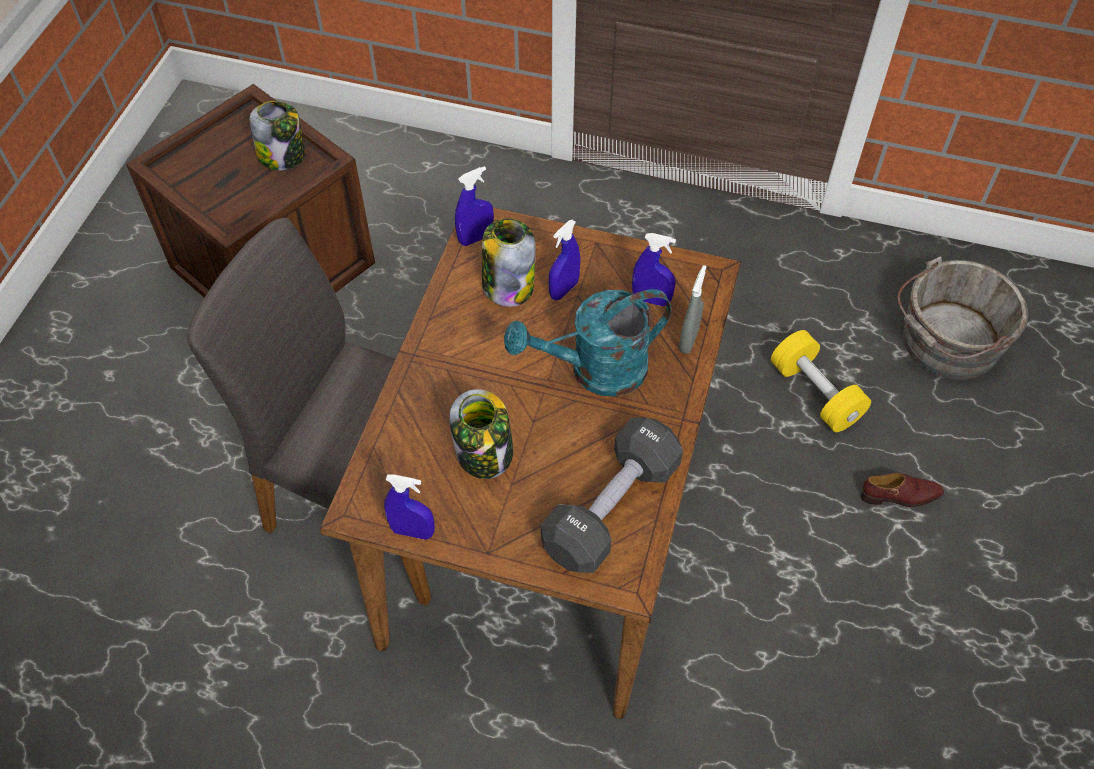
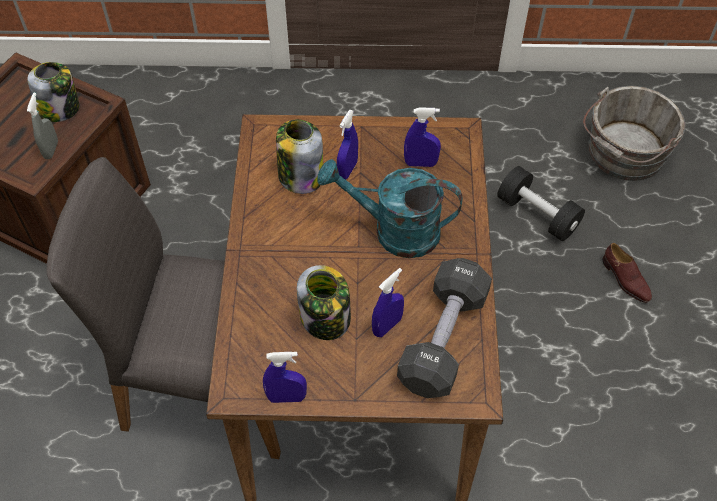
camera: 15 degrees left, 0 degrees up
blue spray bottle [455,166,494,246] -> blue spray bottle moved to [372,268,404,337]
turquoise watering can [504,289,671,397] -> turquoise watering can turned 45 degrees clockwise [318,159,463,258]
grey spray bottle [679,265,706,354] -> grey spray bottle moved to [27,93,58,159]
yellow dumbbell [771,330,871,432] -> black dumbbell [497,166,585,241]
brown shoe [861,473,944,508] -> brown shoe turned 75 degrees clockwise [603,243,652,303]

